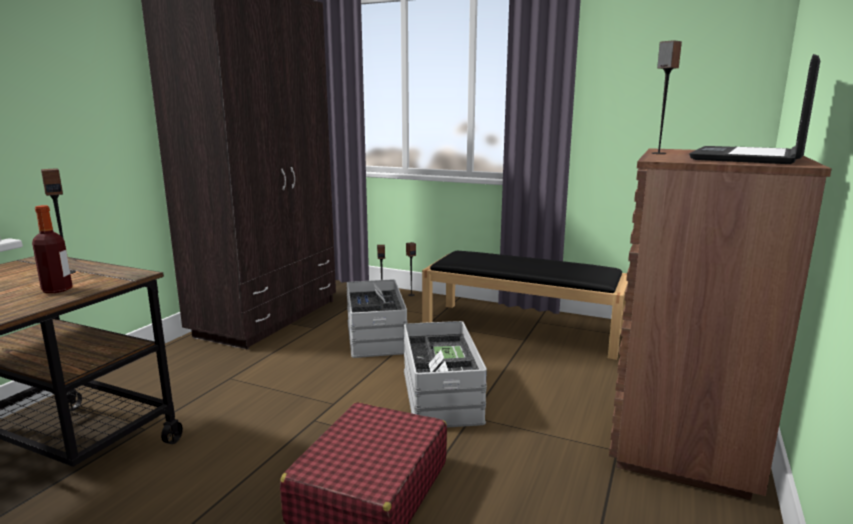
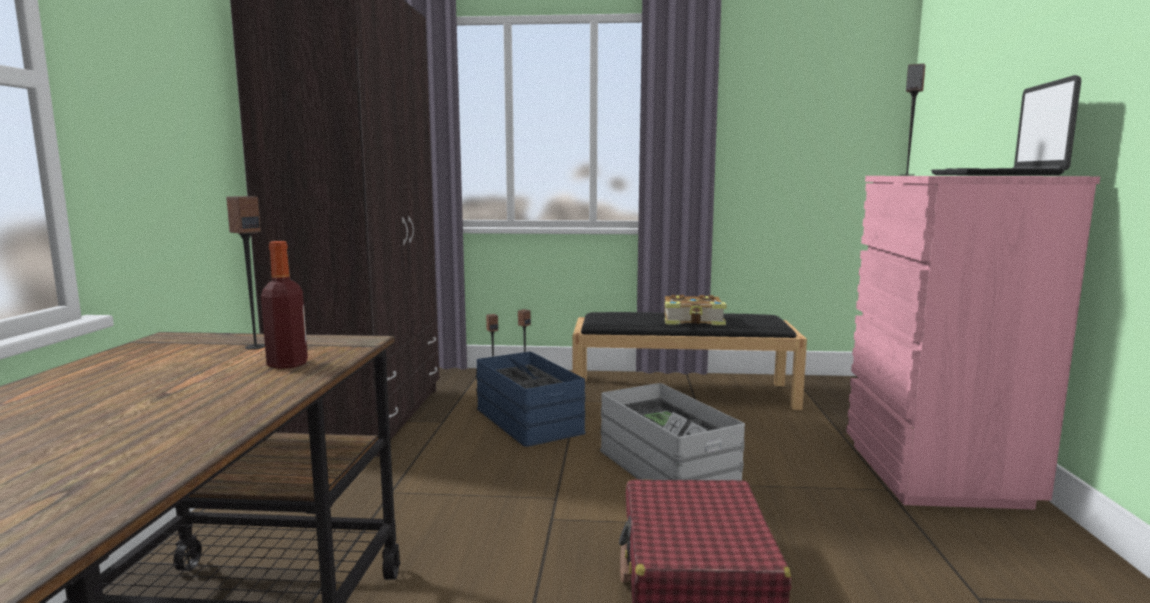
camera: 20 degrees left, 5 degrees down
grey storage box [346,279,408,358] -> blue storage box [476,352,586,447]
brown dresser [609,148,832,501] -> pink dresser [846,176,1100,510]
none -> book [664,295,727,325]

